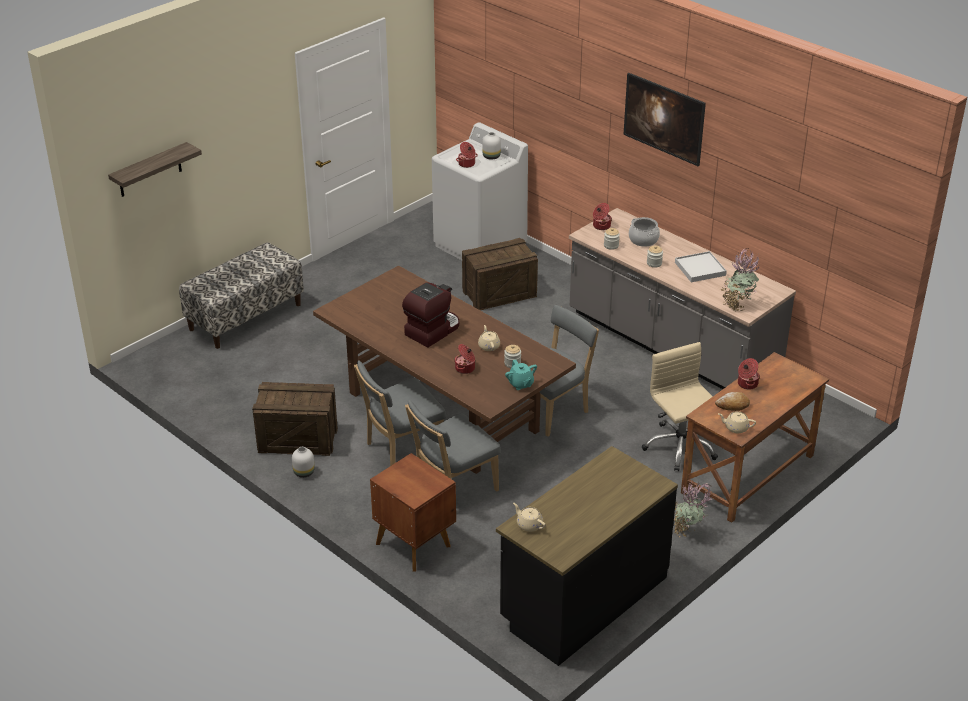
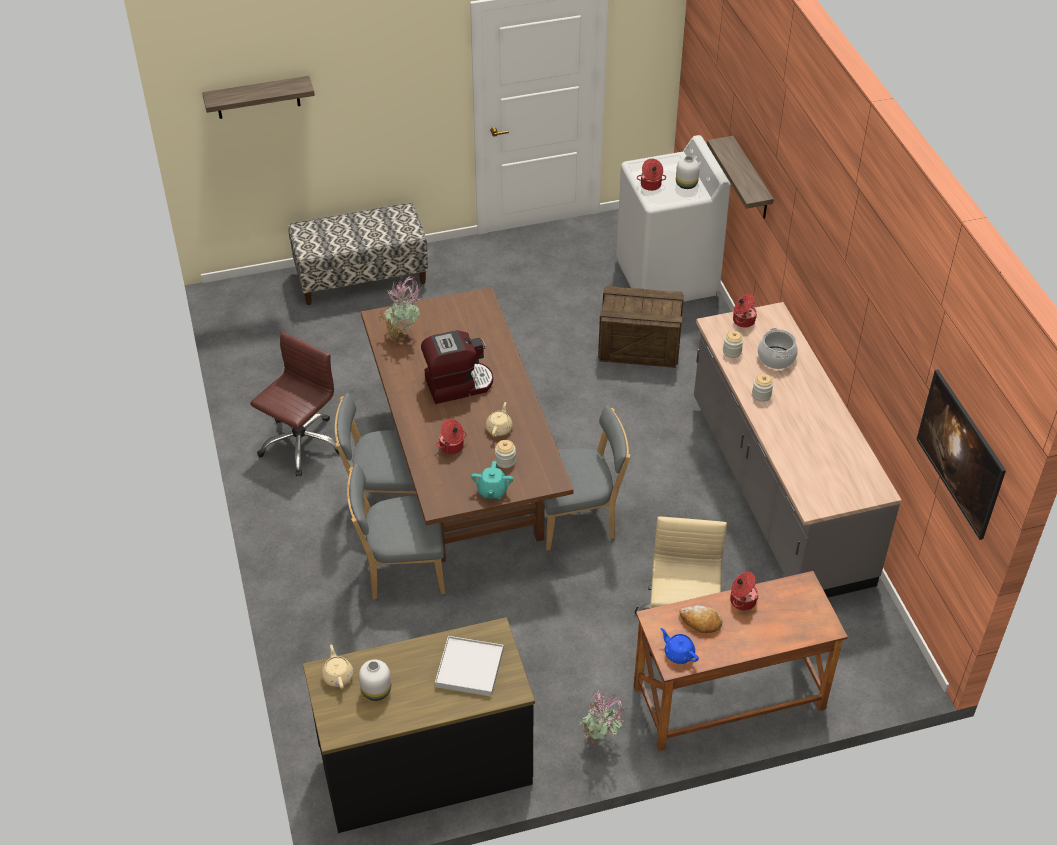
camera: 30 degrees right, 10 degrees up
crate [252,382,338,456] -> brown office chair [250,331,339,476]
white vase [292,447,315,478] -> white vase moved to [359,660,391,701]
brown nightstand [370,453,456,572] -> none
picture [623,73,706,166] -> picture moved to [916,370,1006,540]
white tray [675,251,727,282] -> white tray moved to [435,636,504,697]
beige teapot [718,411,756,433] -> blue teapot [661,628,699,664]
potted plant [720,248,759,312] -> potted plant moved to [378,276,421,344]
none -> shelf [707,136,774,219]

